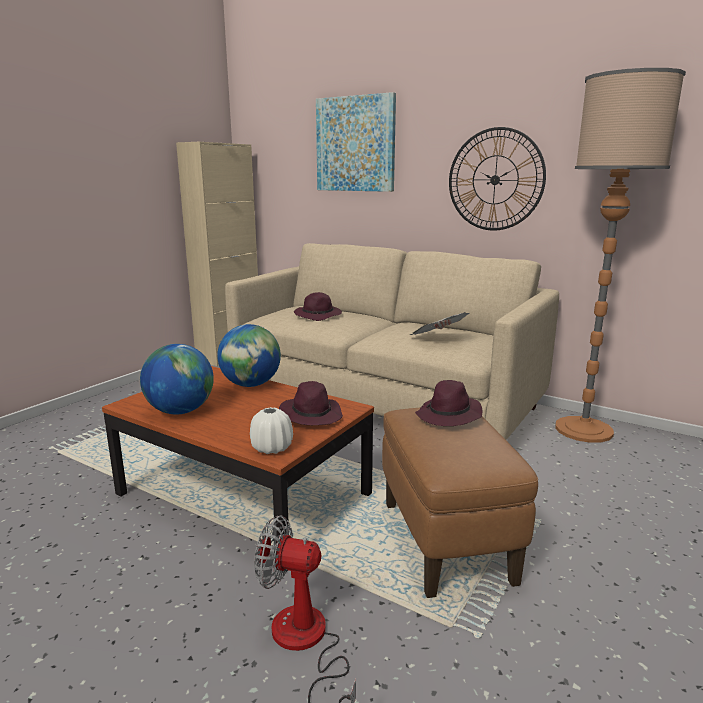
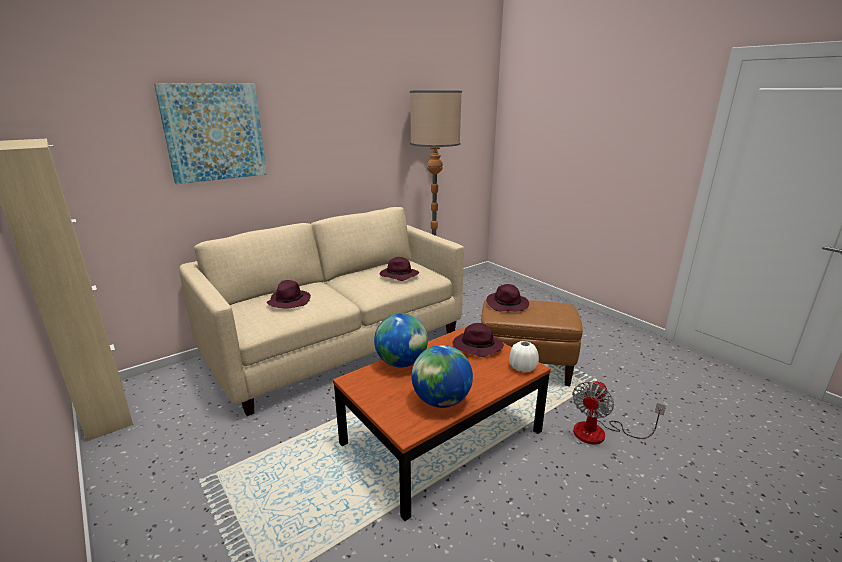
camera: 70 degrees left, 5 degrees up
newspaper [410,312,469,335] -> purple hat [379,257,419,281]
wall clock [449,127,546,230] -> none

